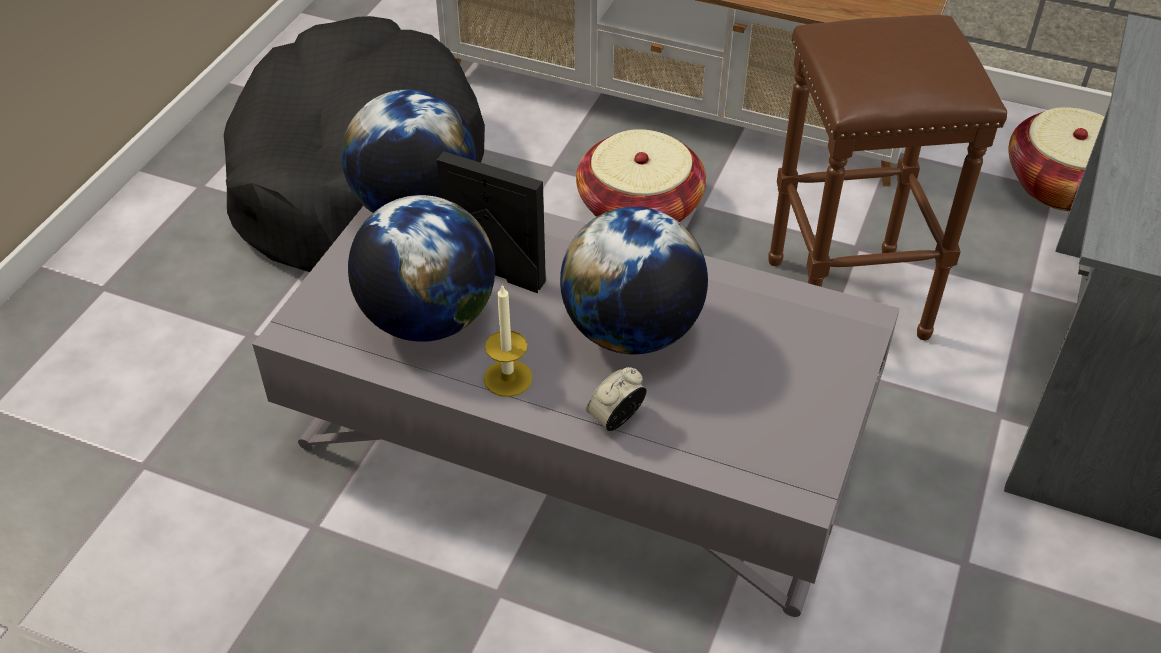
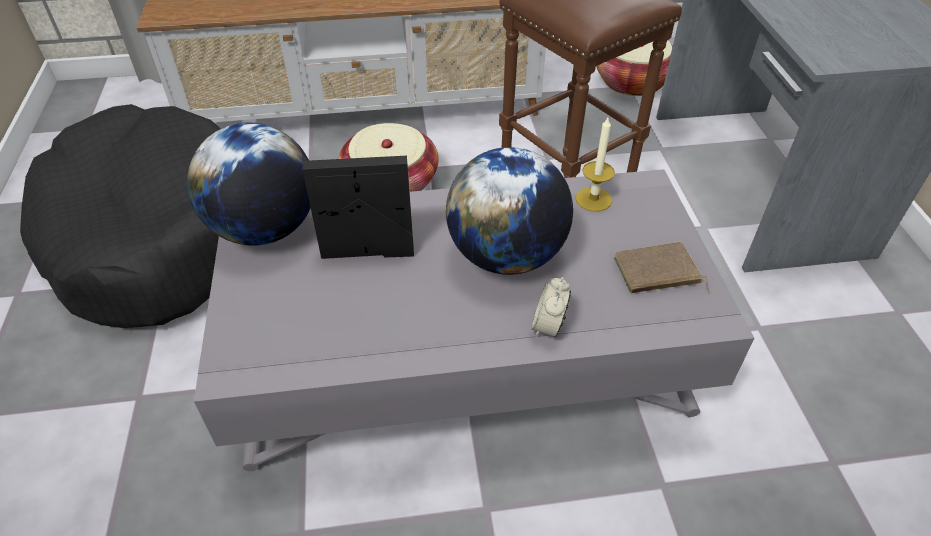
camera: 30 degrees left, 0 degrees up
globe [348,195,495,342] -> none
candle [484,284,533,397] -> candle moved to [575,118,615,212]
none -> brown book [614,242,709,293]

